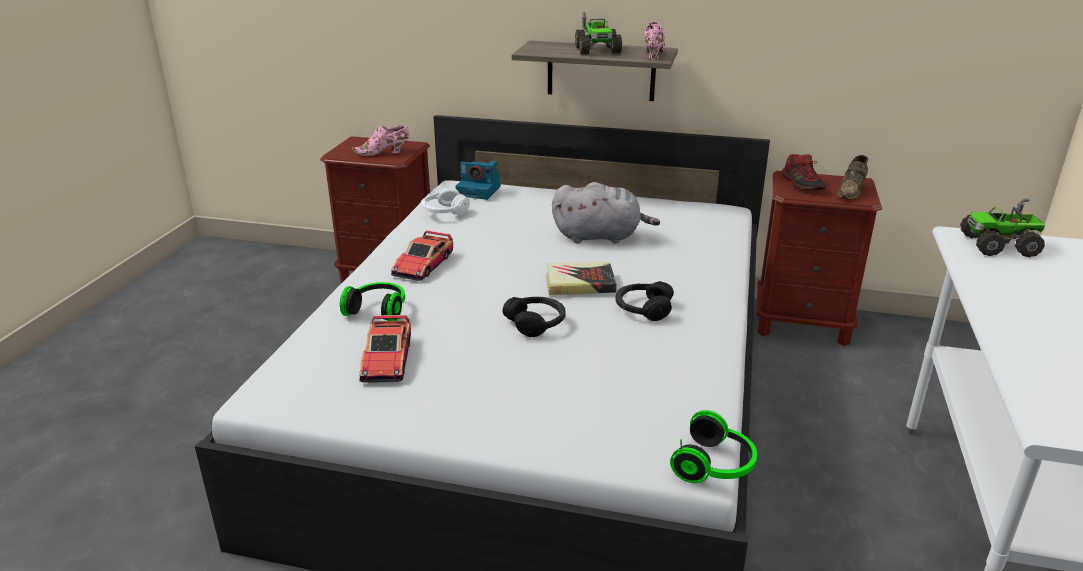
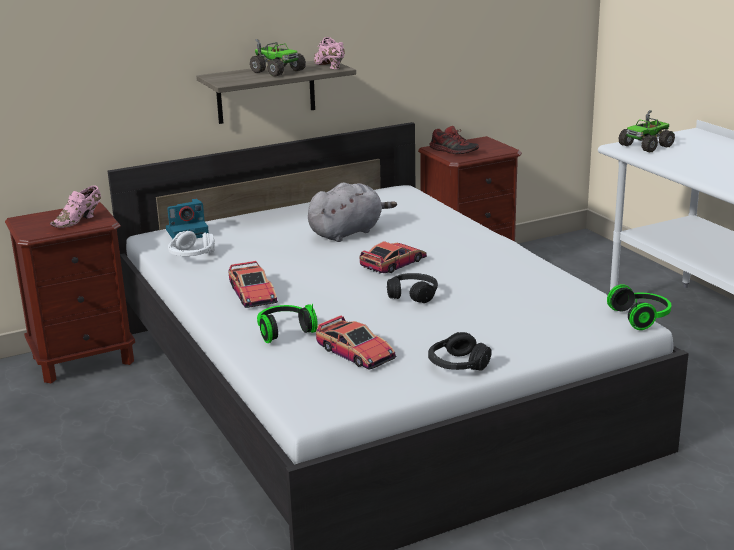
camera: 40 degrees left, 5 degrees down
book [546,262,617,295] -> toy car [360,241,427,274]
black headphones [615,281,674,321] -> black headphones moved to [428,332,492,371]
brown shoe [837,155,868,200] -> none

